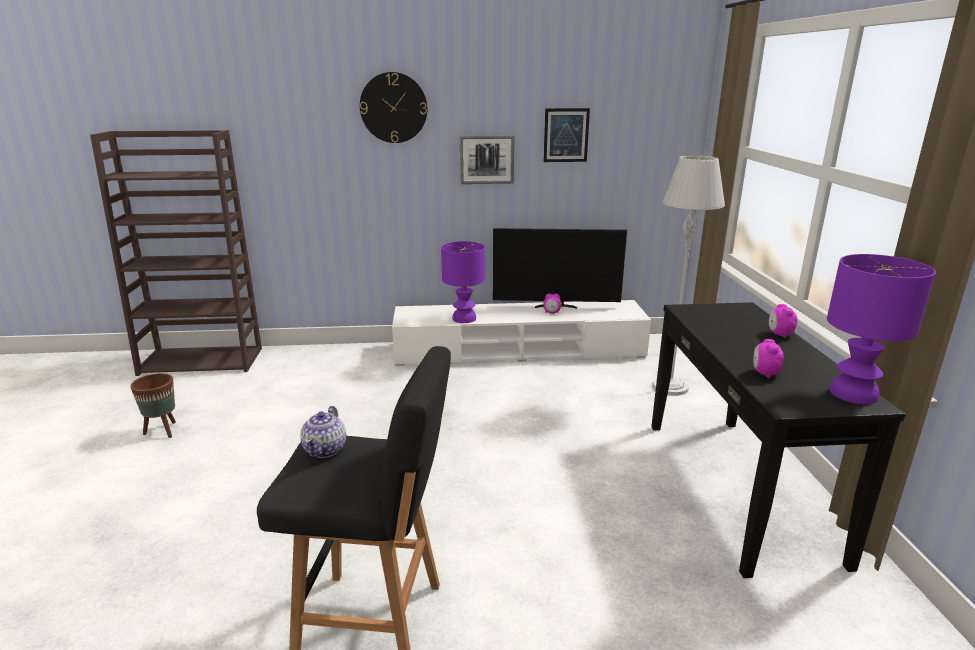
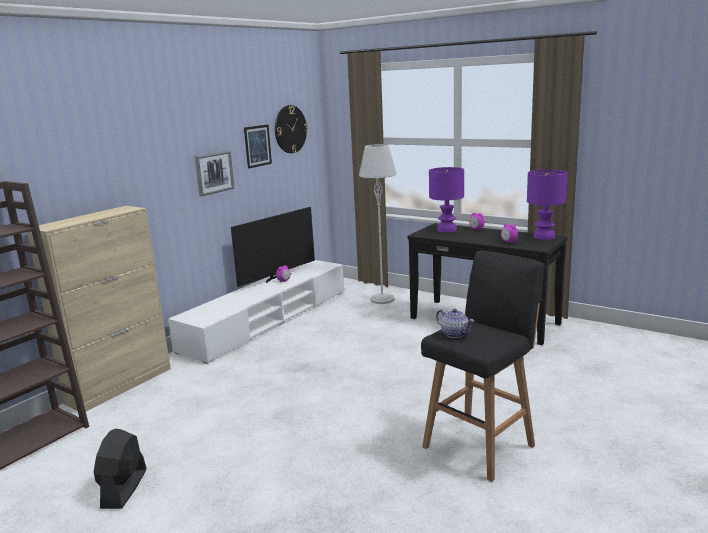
camera: 50 degrees left, 5 degrees down
brown planter [130,373,176,438] -> black fan [94,429,146,509]
wall clock [360,72,427,143] -> wall clock moved to [275,105,308,153]
purple table lamp [441,241,485,323] -> purple table lamp moved to [429,167,464,232]
none -> beige cabinet [27,206,171,411]

